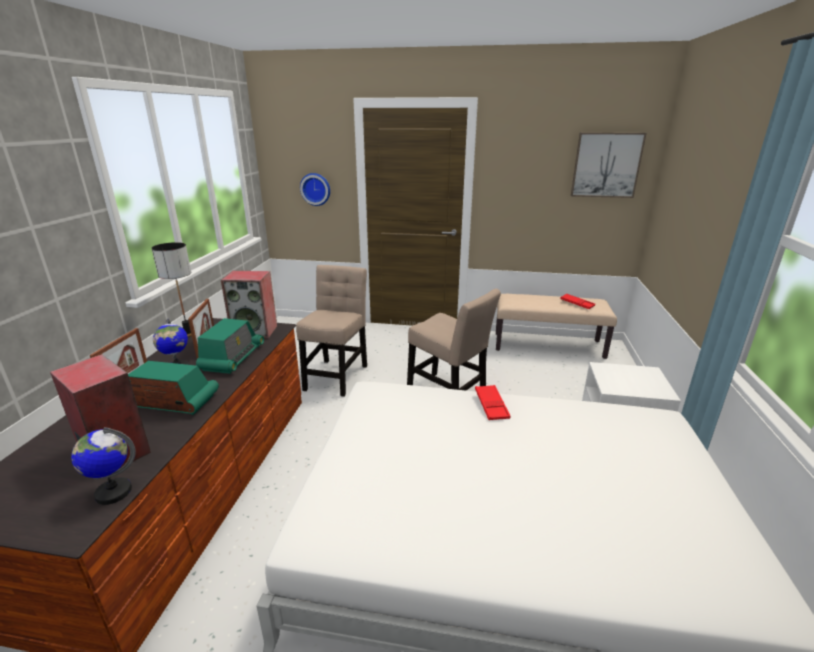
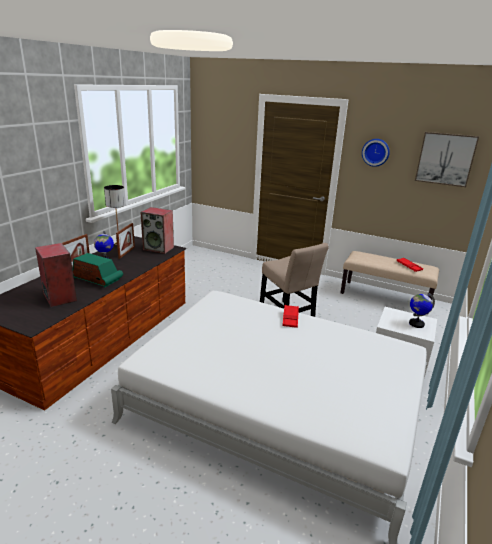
camera: 15 degrees right, 0 degrees up
globe [71,427,136,505] -> globe moved to [409,293,435,328]
radio [196,318,264,374] -> none
beige chair [296,265,367,397] -> none
wall clock [300,173,330,206] -> wall clock moved to [362,139,390,167]

